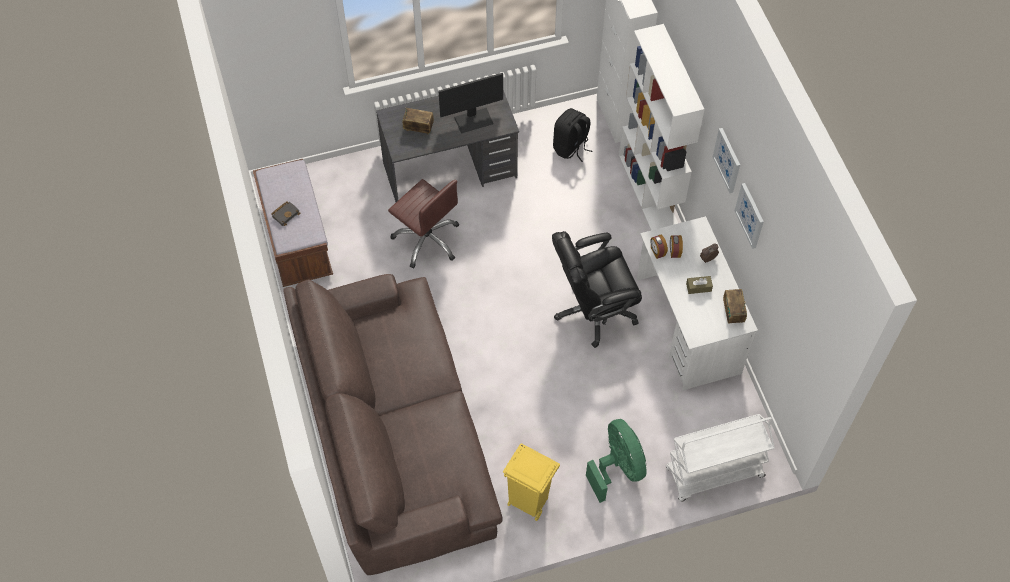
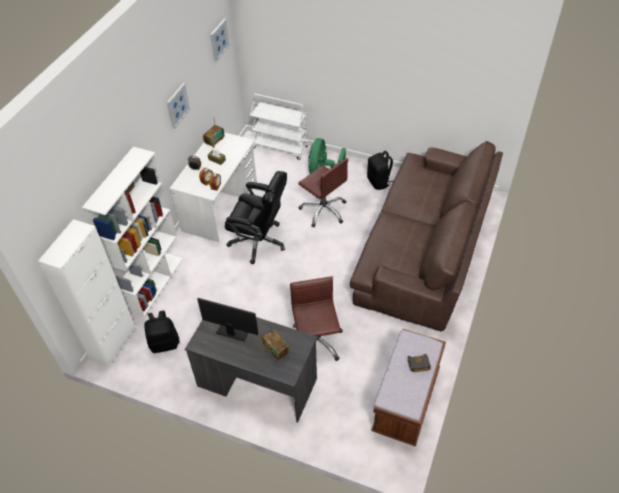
camera: 140 degrees left, 10 degrees down
yellow trash can [503,443,560,521] -> black backpack [367,151,393,190]
picture [713,128,740,193] -> picture moved to [210,19,230,62]
none -> brown office chair [298,158,348,228]

